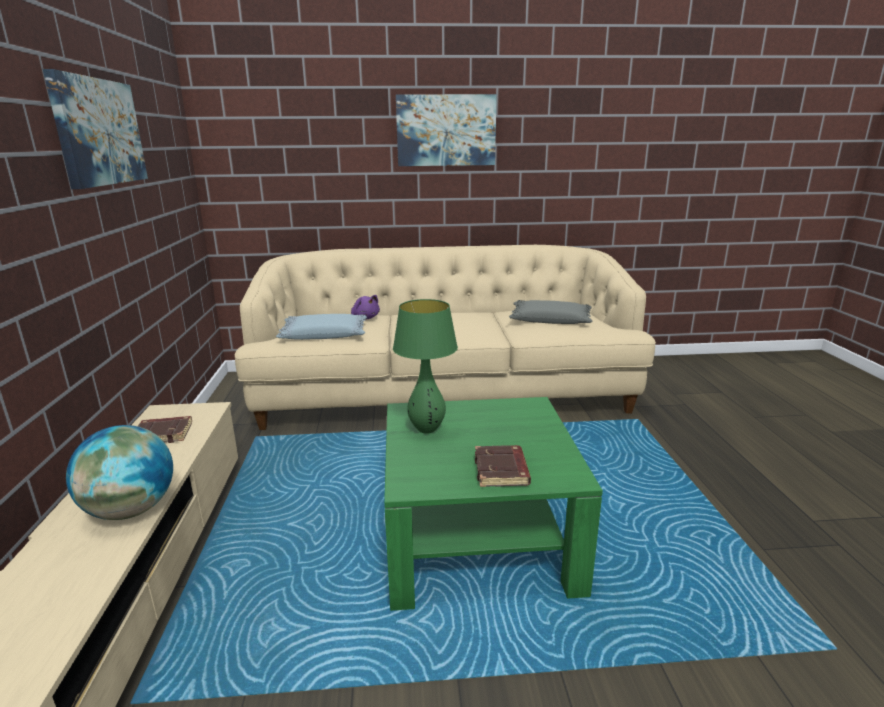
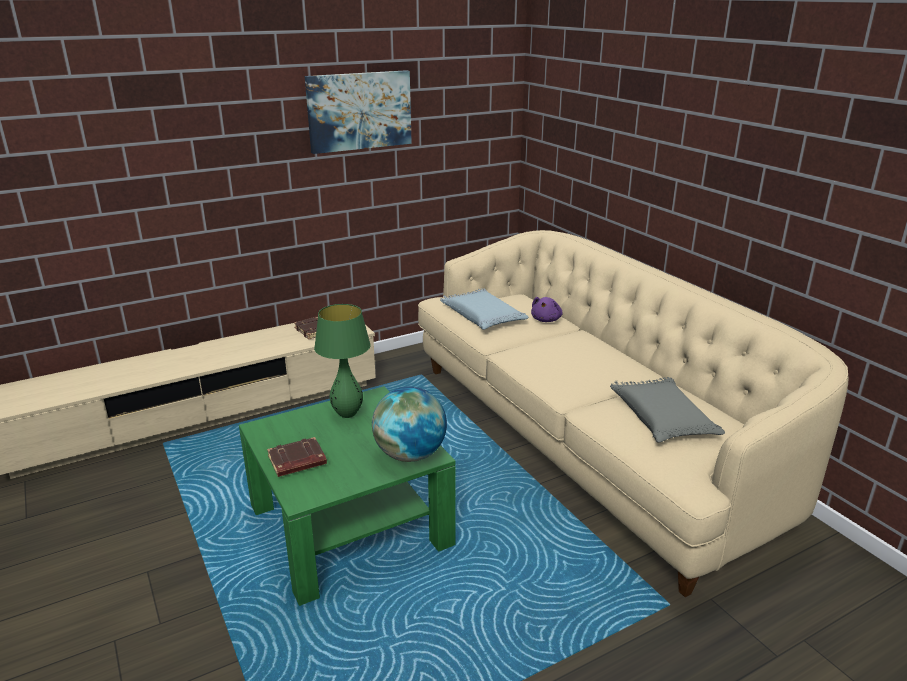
camera: 65 degrees right, 5 degrees up
globe [66,425,173,520] -> globe moved to [372,387,447,462]
picture [396,94,497,166] -> none

